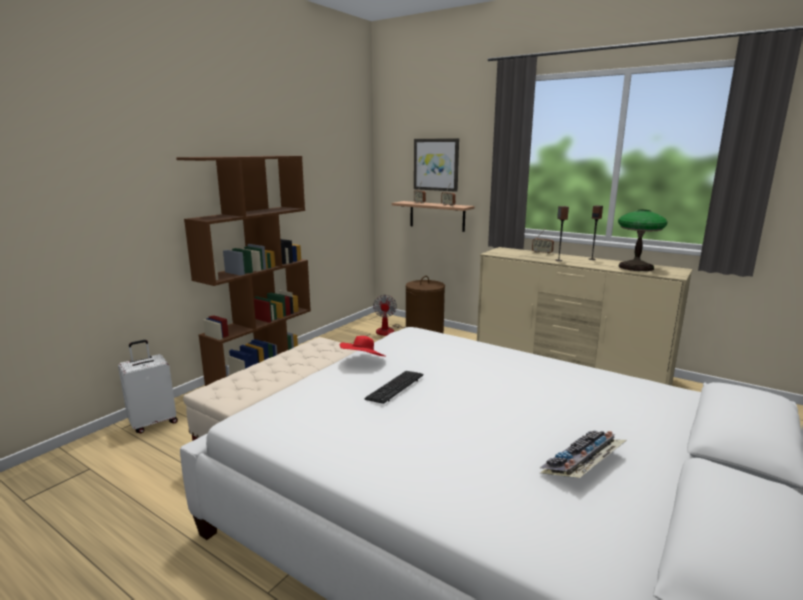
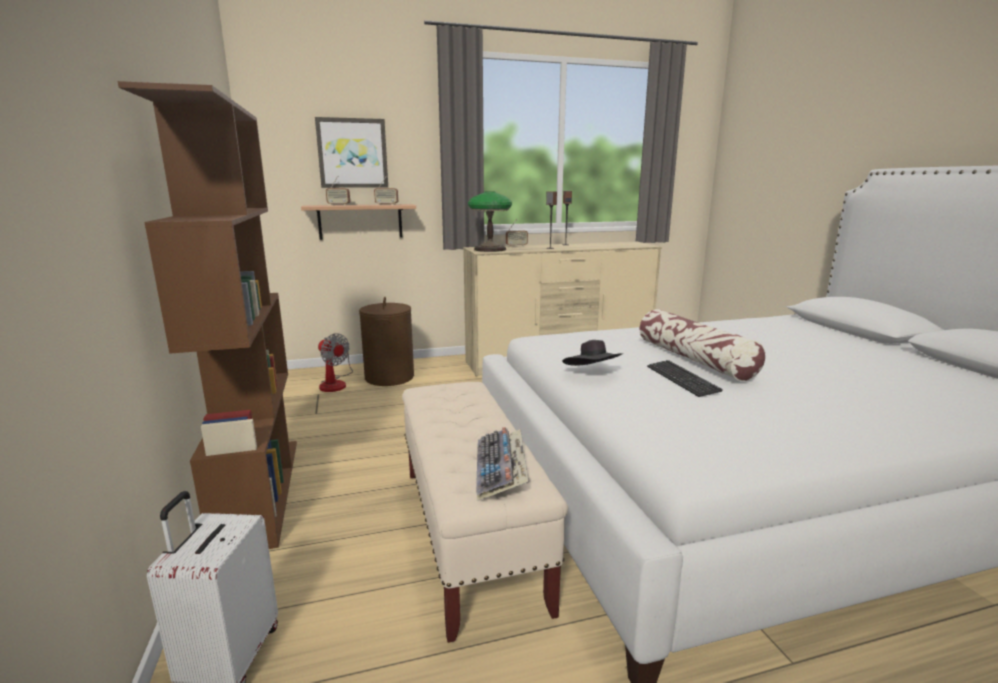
camera: 50 degrees left, 0 degrees up
red hat [340,336,385,356] -> black hat [562,340,623,366]
keyboard [540,431,627,478] -> keyboard moved to [476,427,528,501]
table lamp [618,210,667,271] -> table lamp moved to [468,192,512,252]
none -> pillow [640,309,765,381]

